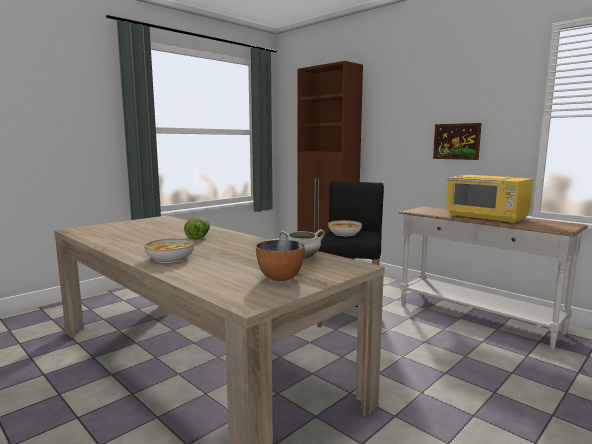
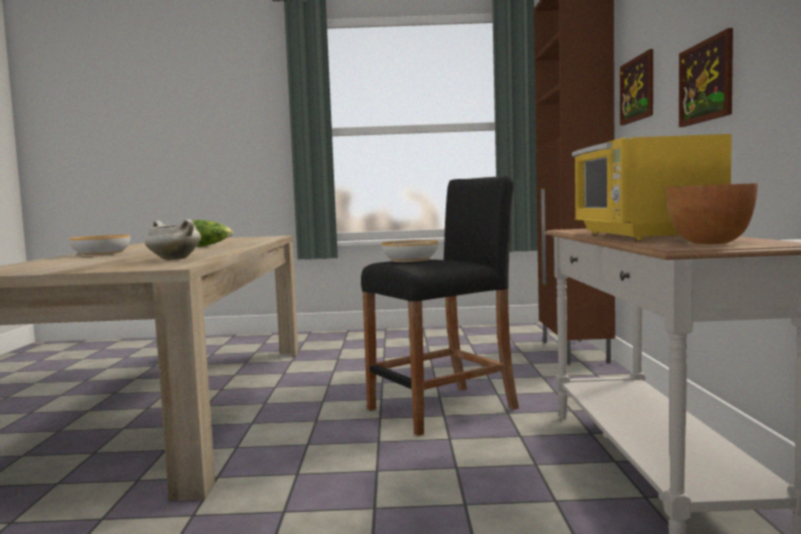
camera: 45 degrees right, 5 degrees down
bowl [256,240,305,281] -> bowl moved to [666,183,757,244]
none -> picture [620,49,653,126]

